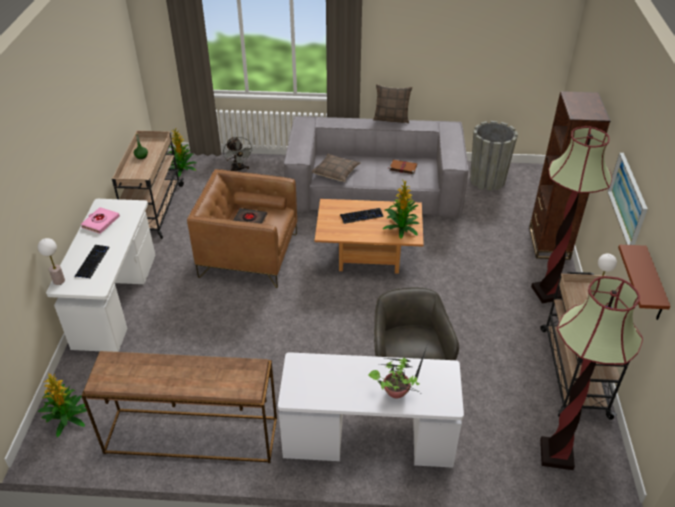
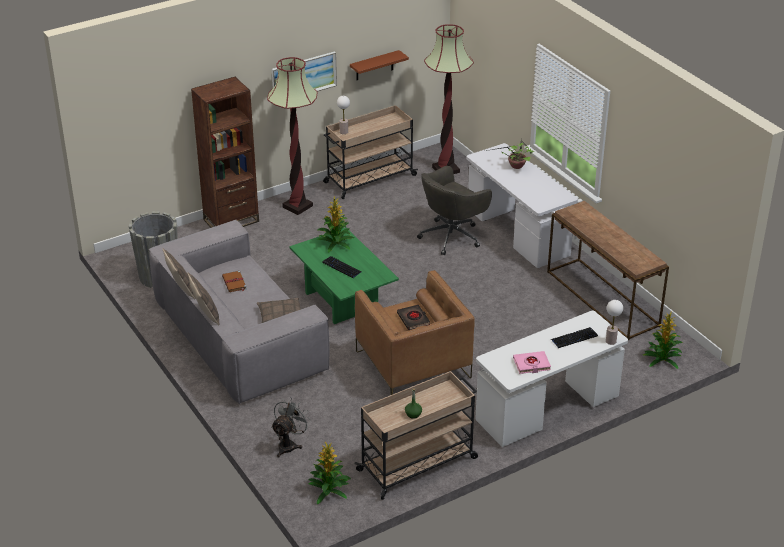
camera: 125 degrees left, 5 degrees down
brown coffee table [315,199,424,274] -> green coffee table [290,228,399,324]
none -> pillow [187,272,220,326]

